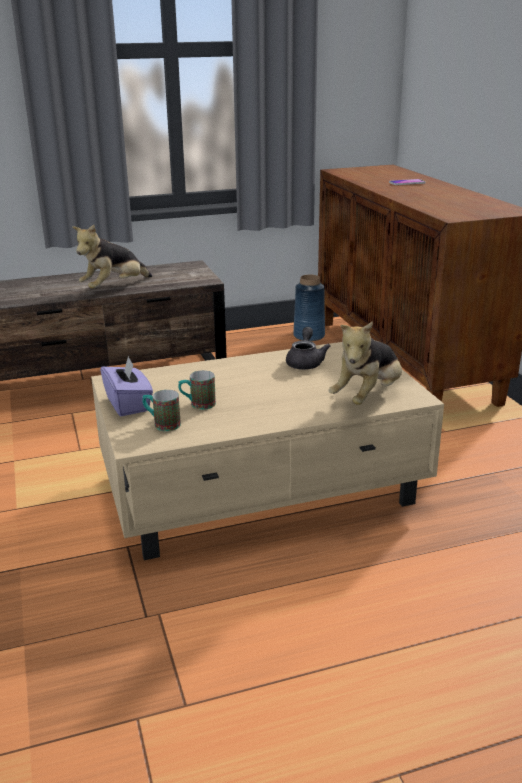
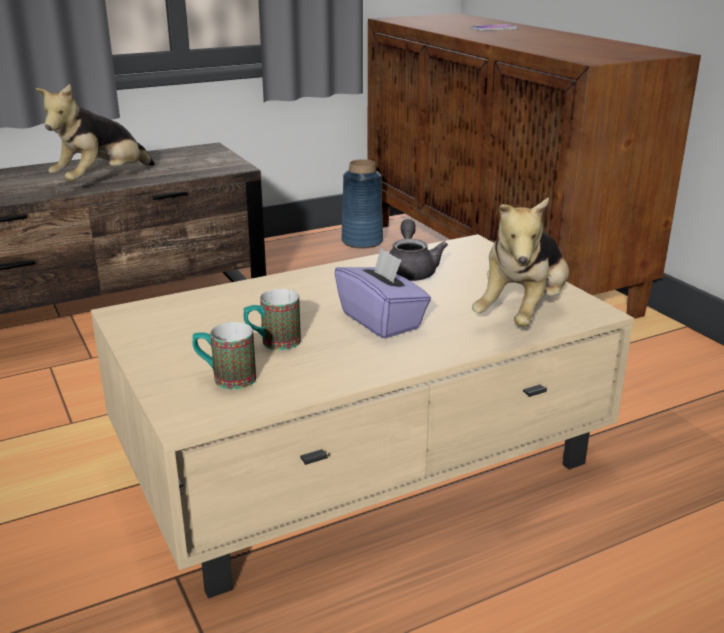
camera: 10 degrees left, 0 degrees up
purple tissue box [100,355,153,416] -> purple tissue box moved to [334,248,431,339]

